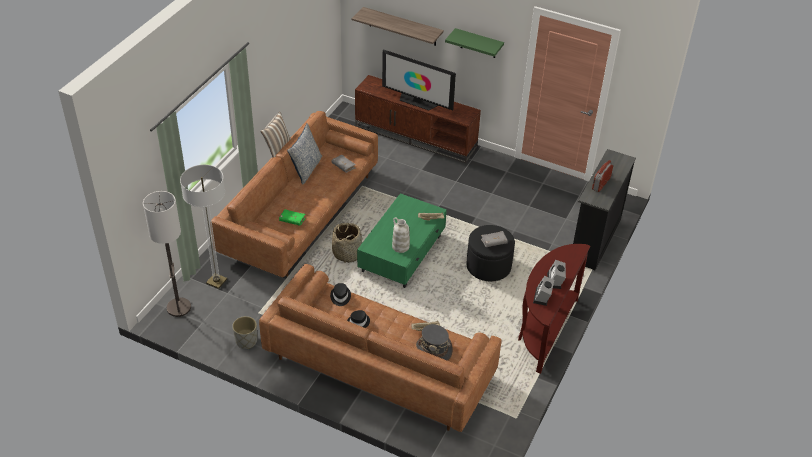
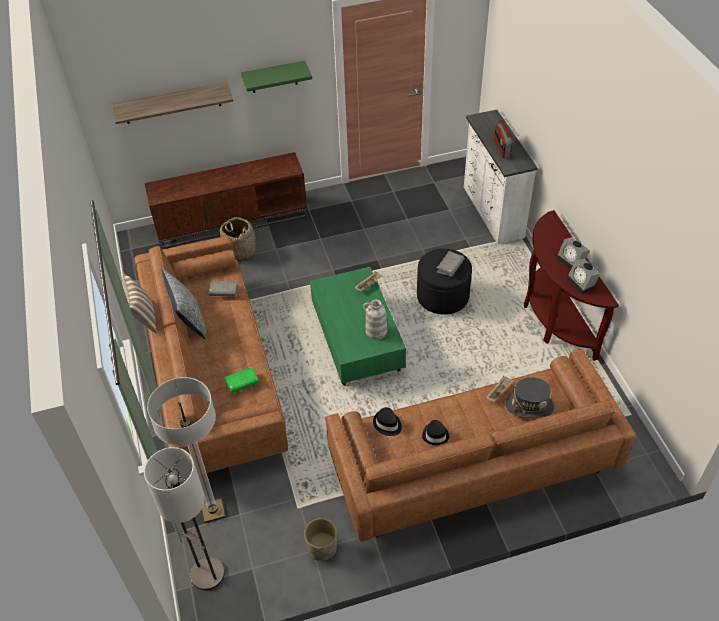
camera: 40 degrees left, 5 degrees up
basket [332,223,362,263] -> basket moved to [220,217,256,262]
television [382,49,456,111] -> none
black dresser [573,149,636,270] -> white dresser [464,110,538,244]

